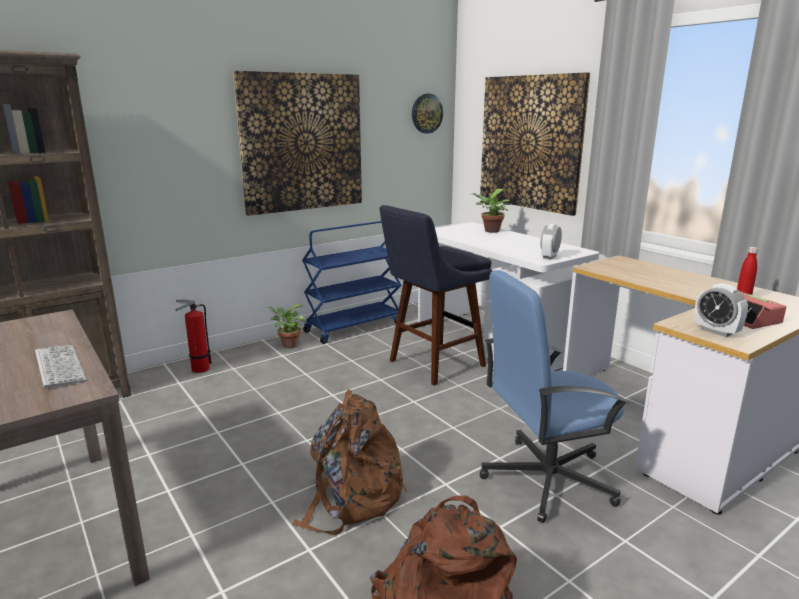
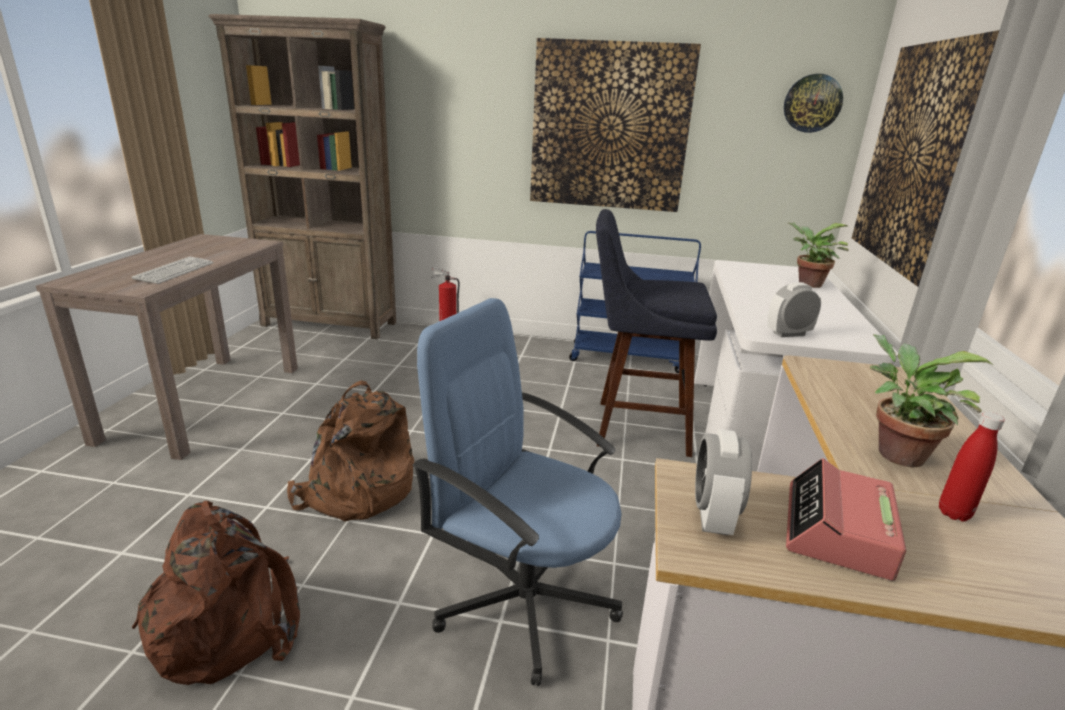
camera: 45 degrees right, 5 degrees up
potted plant [268,304,306,348] -> potted plant moved to [870,334,993,467]

